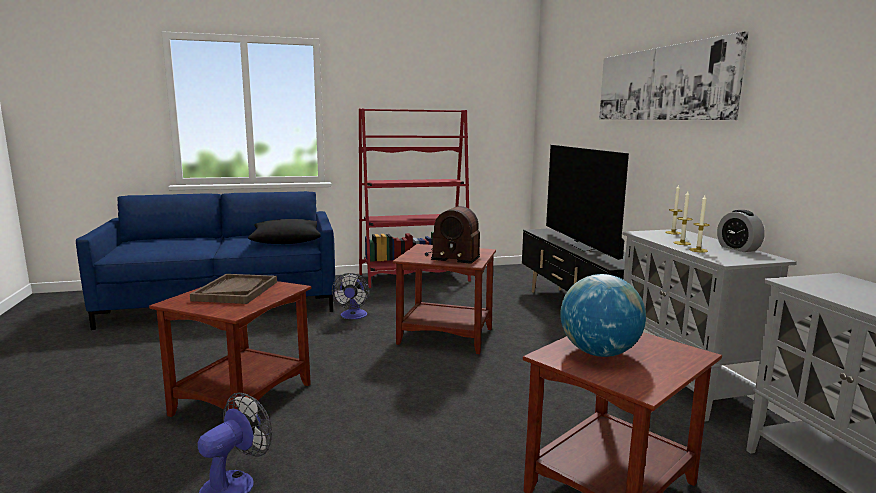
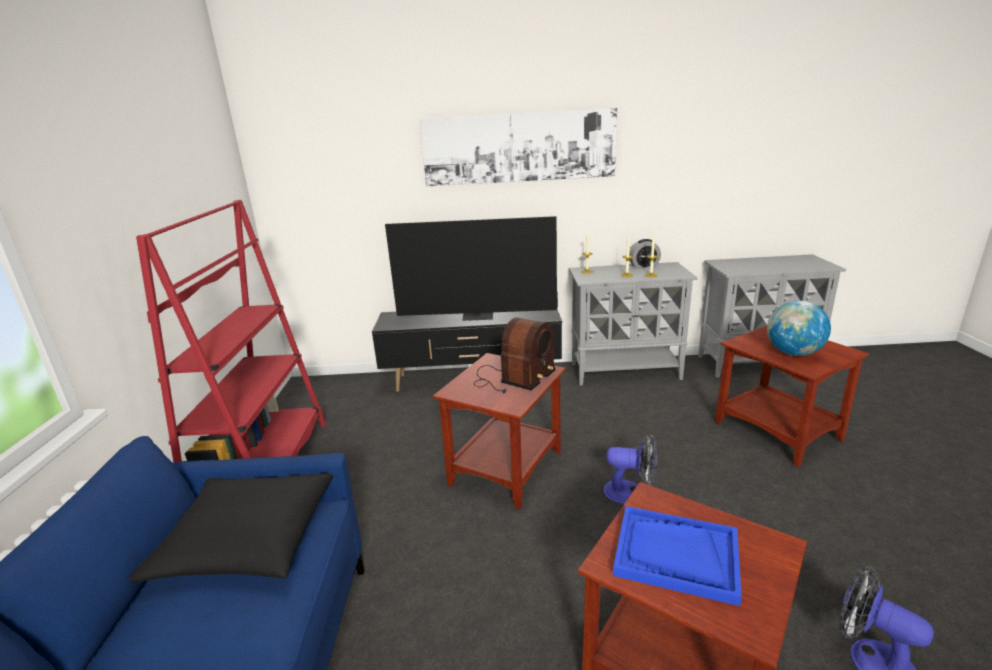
camera: 75 degrees left, 10 degrees up
brown tray [190,274,277,304] -> blue tray [613,506,742,606]
fan [332,273,370,319] -> fan moved to [603,434,657,505]

